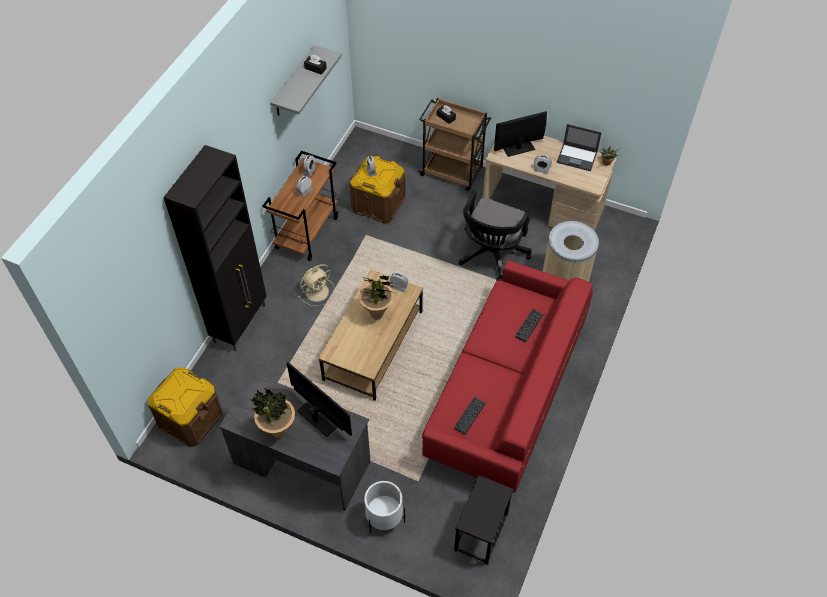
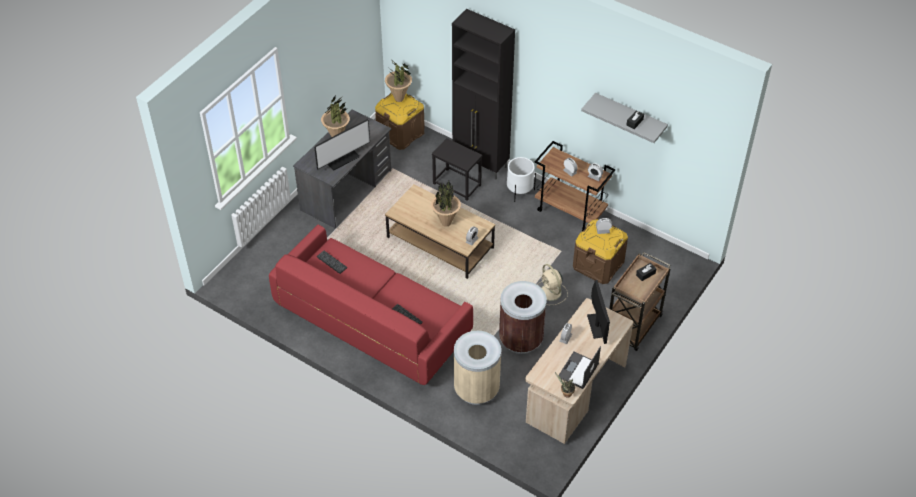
camera: 100 degrees right, 5 degrees down
beige fan [299,264,335,306] -> beige fan moved to [540,264,568,305]
white planter [364,481,405,534] -> white planter moved to [507,157,536,202]
black side table [454,475,514,565] -> black side table moved to [432,138,482,201]
black office chair [459,191,531,281] -> brown trash can [499,281,547,354]
none -> potted plant [385,61,412,102]

